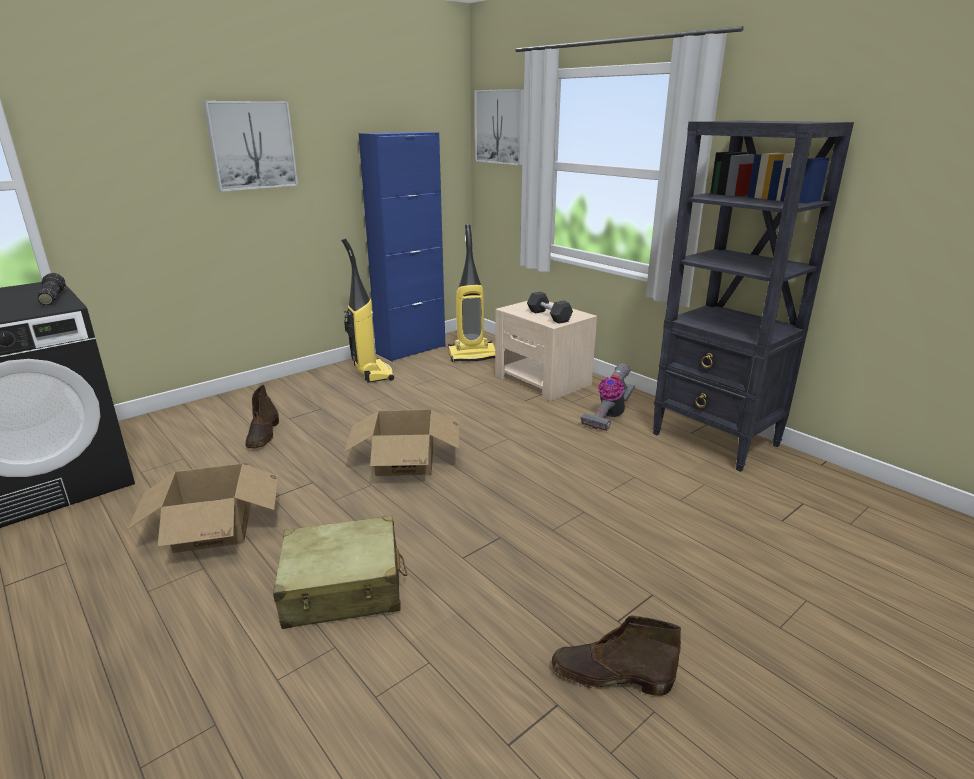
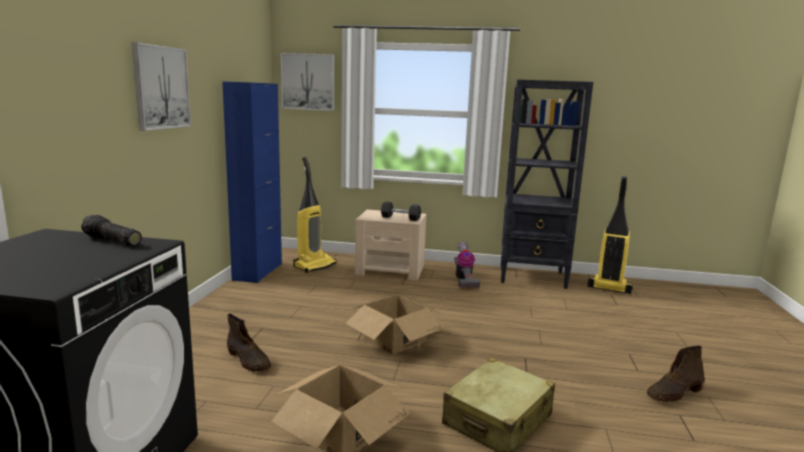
camera: 40 degrees left, 10 degrees down
vacuum cleaner [341,238,395,382] -> vacuum cleaner moved to [587,176,633,295]

